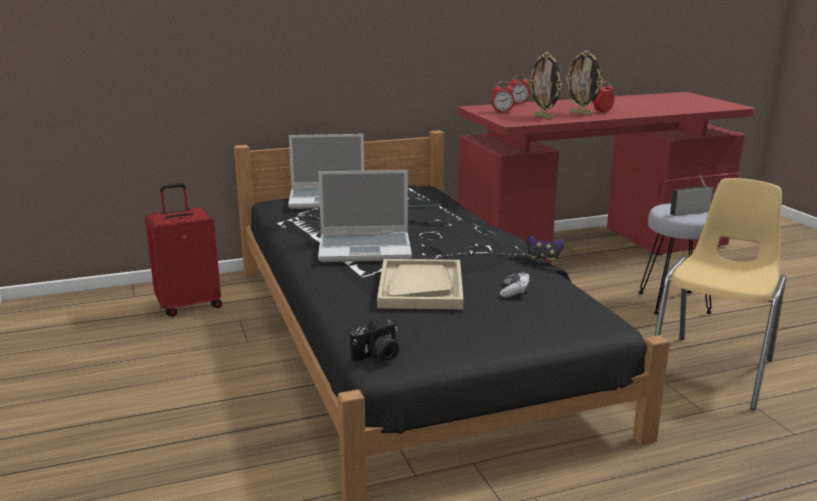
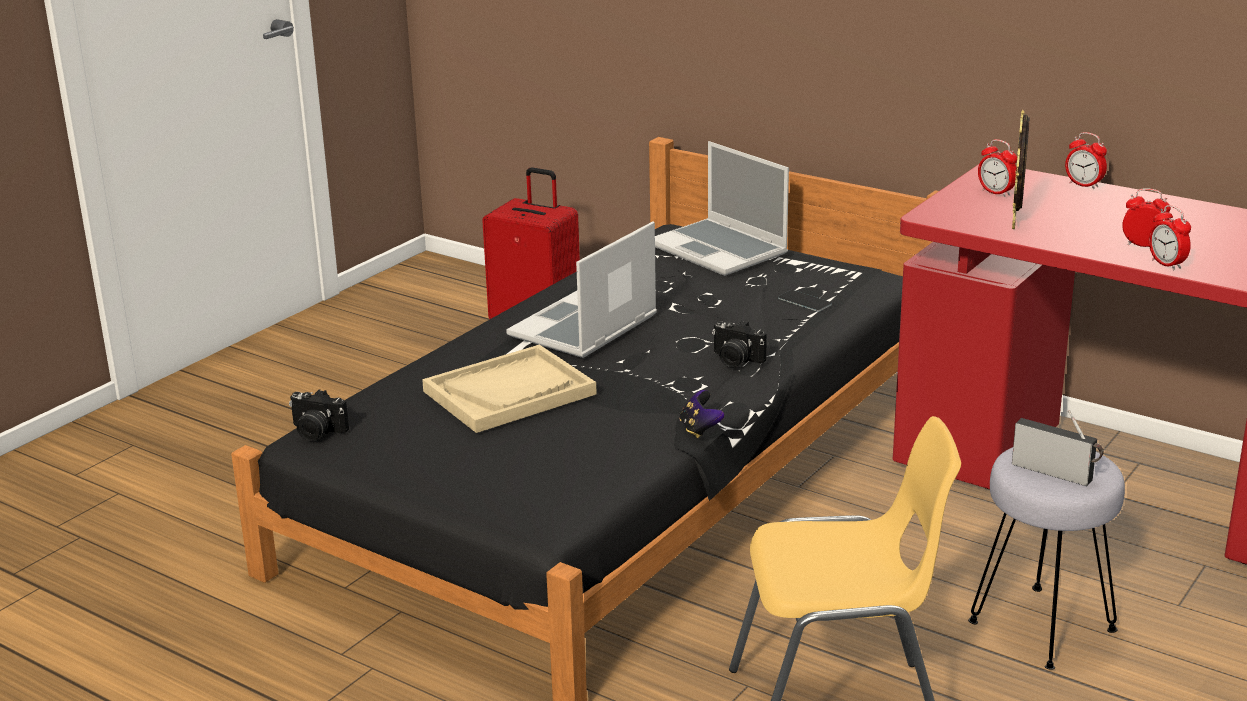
camera: 55 degrees right, 5 degrees up
laptop [318,170,412,262] -> laptop turned 75 degrees clockwise [506,221,657,358]
game controller [500,272,530,298] -> none
picture frame [566,50,603,116] -> none
none -> camera [712,321,767,367]
none -> alarm clock [1149,205,1191,270]

